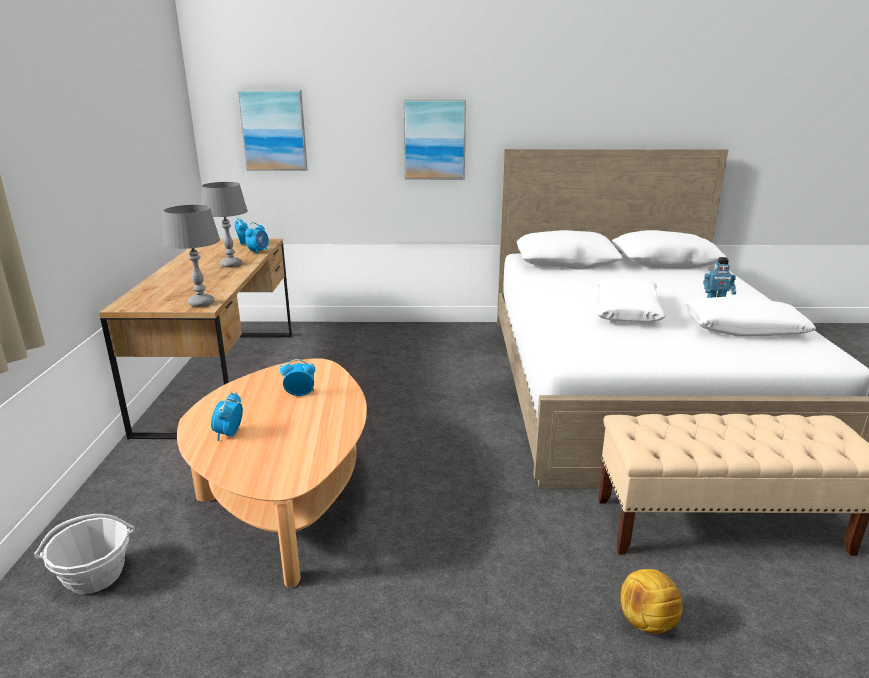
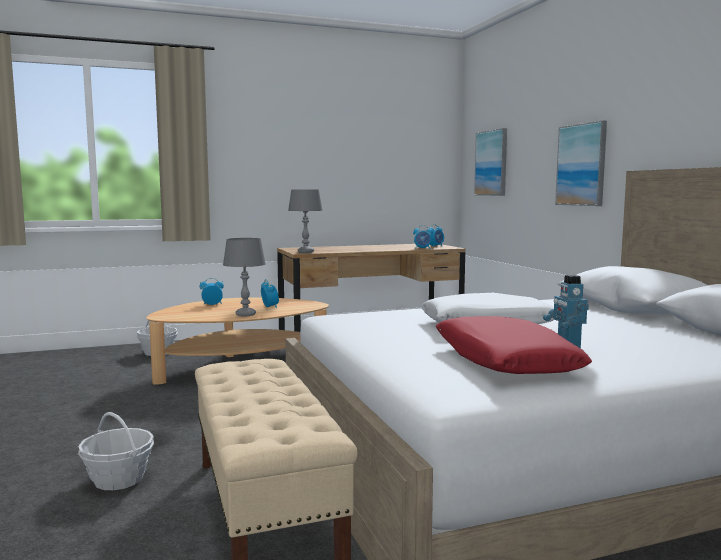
camera: 70 degrees right, 15 degrees down
grey table lamp [201,182,248,267] -> grey table lamp moved to [223,238,266,316]
football [620,569,682,634] -> basket [78,412,154,490]
white pillow [684,297,816,336] -> red pillow [436,316,592,374]

